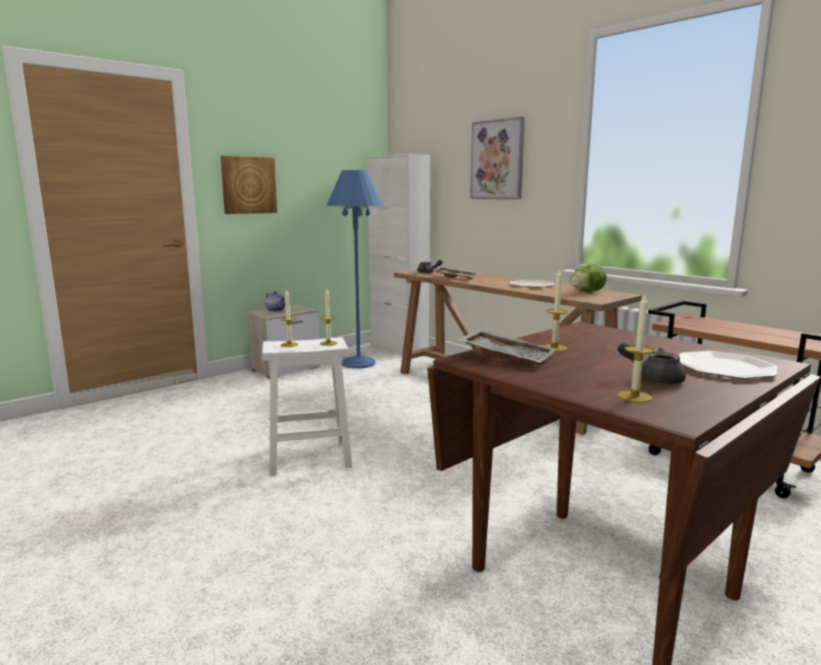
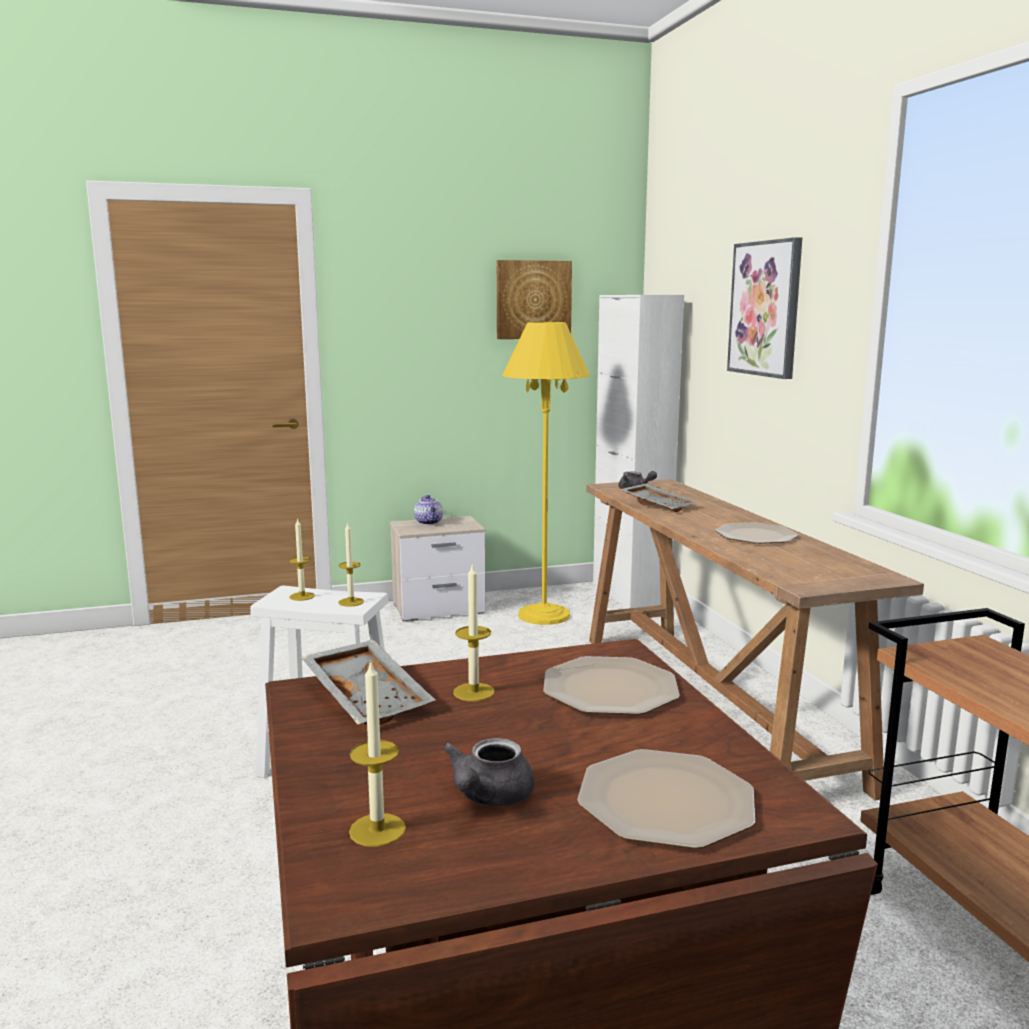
camera: 25 degrees right, 0 degrees up
picture [221,156,277,214] -> picture moved to [497,260,572,339]
blue floor lamp [326,170,384,369] -> yellow floor lamp [502,322,590,625]
lettuce [571,264,606,292] -> none
grey teapot [618,342,686,385] -> grey teapot turned 120 degrees counterclockwise [442,738,535,806]
none -> plate [543,656,680,715]

